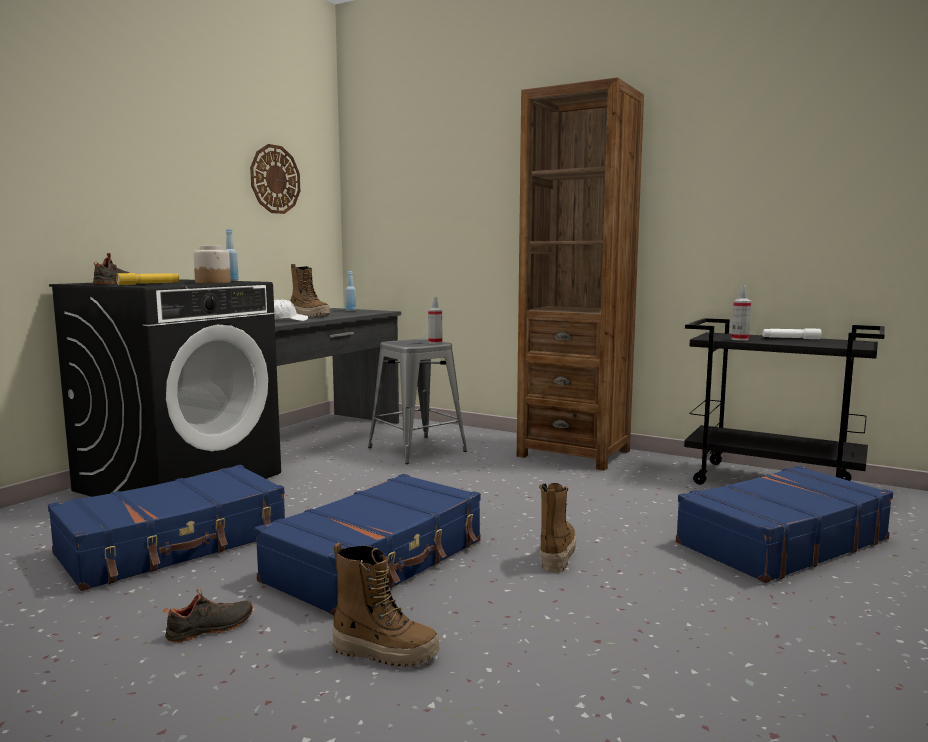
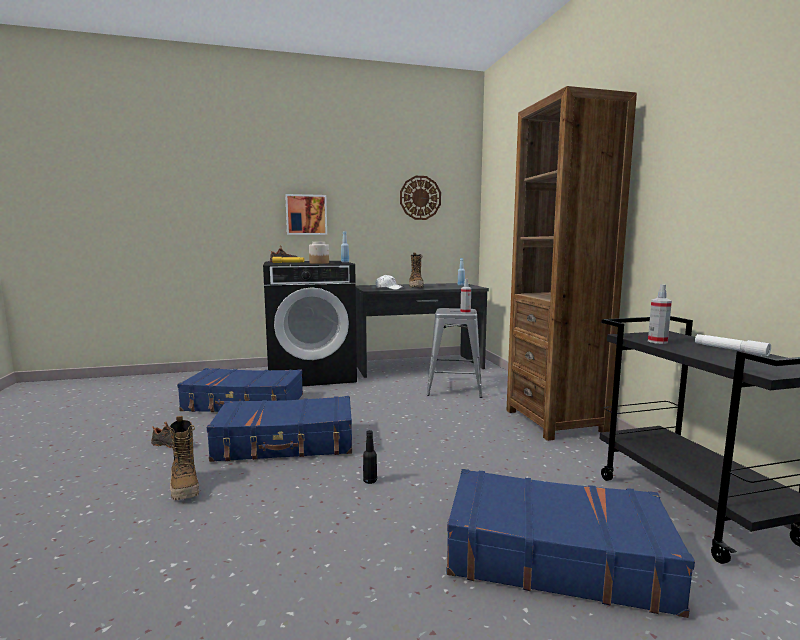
camera: 45 degrees right, 0 degrees up
boot [539,483,576,572] -> black bottle [363,430,377,484]
none -> picture [285,194,327,235]

